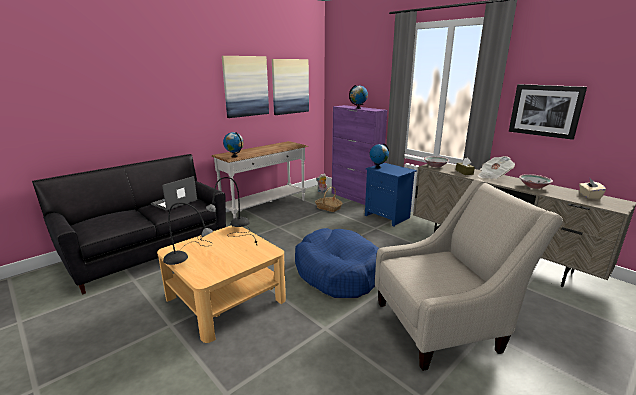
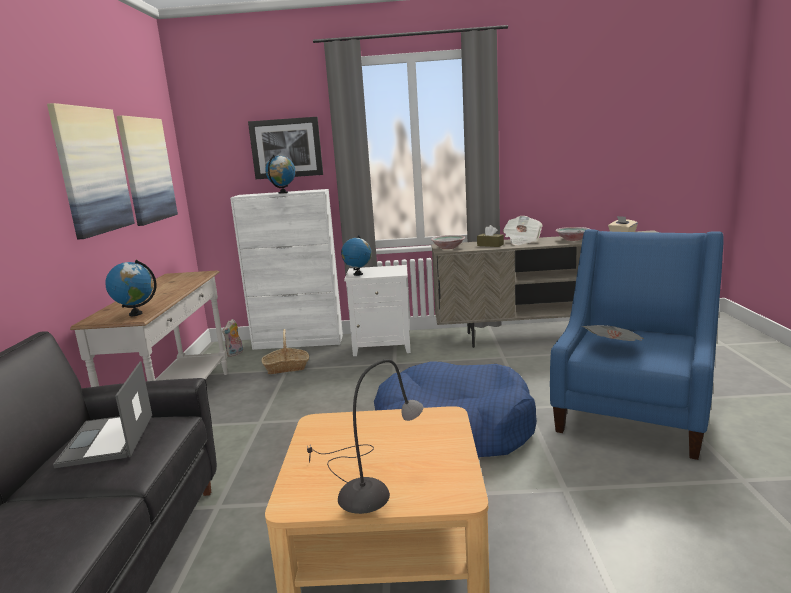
camera: 45 degrees left, 5 degrees down
grey table lamp [206,177,257,245] -> none
purple cabinet [332,105,387,205] -> white cabinet [230,189,343,350]
blue nightstand [365,163,417,227] -> white nightstand [344,265,411,356]
beige armchair [375,179,563,371] -> blue armchair [550,229,724,460]
picture [509,84,587,140] -> picture moved to [248,117,323,179]
none -> newspaper [582,325,644,341]

